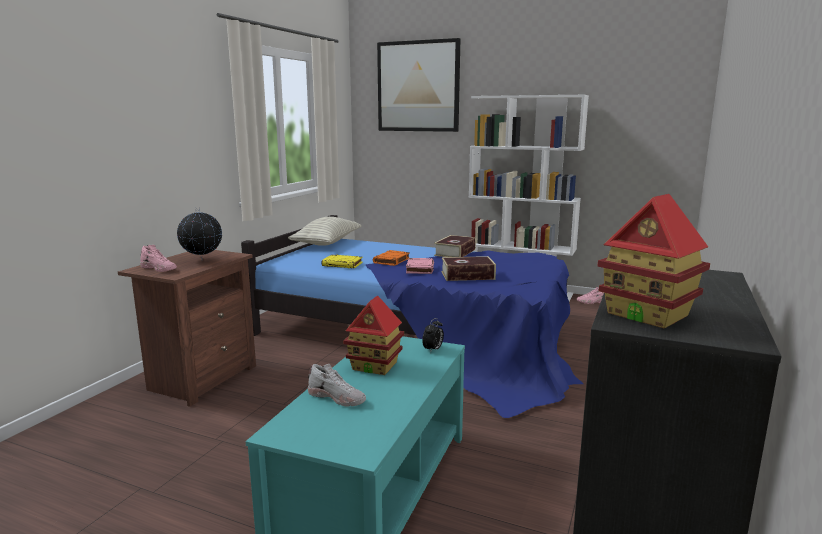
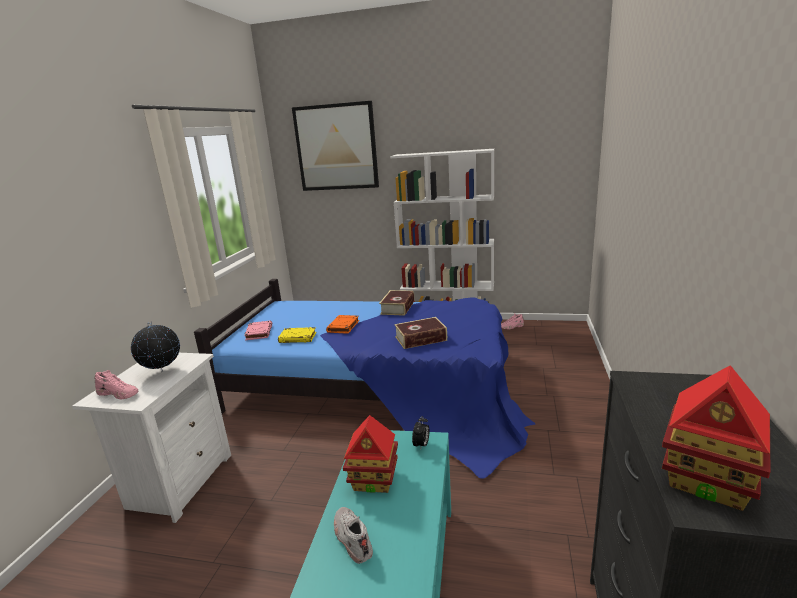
camera: 10 degrees left, 5 degrees up
brown nightstand [118,250,256,407] -> white nightstand [72,353,231,523]
pillow [288,217,361,246] -> none
white shoe [308,364,366,407] -> white shoe turned 135 degrees counterclockwise [334,507,373,564]
pink book [406,258,434,274] -> pink book moved to [244,320,272,340]

